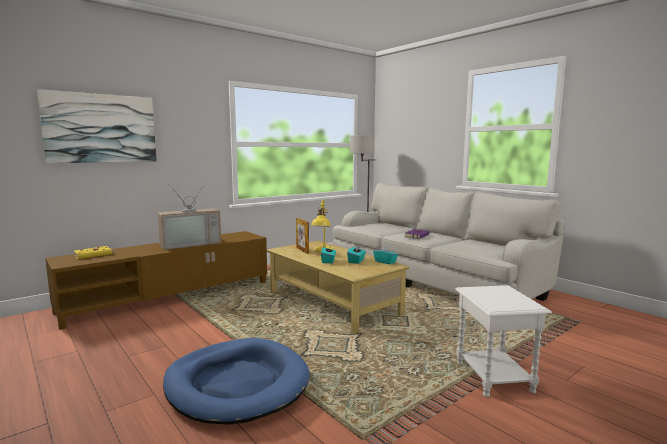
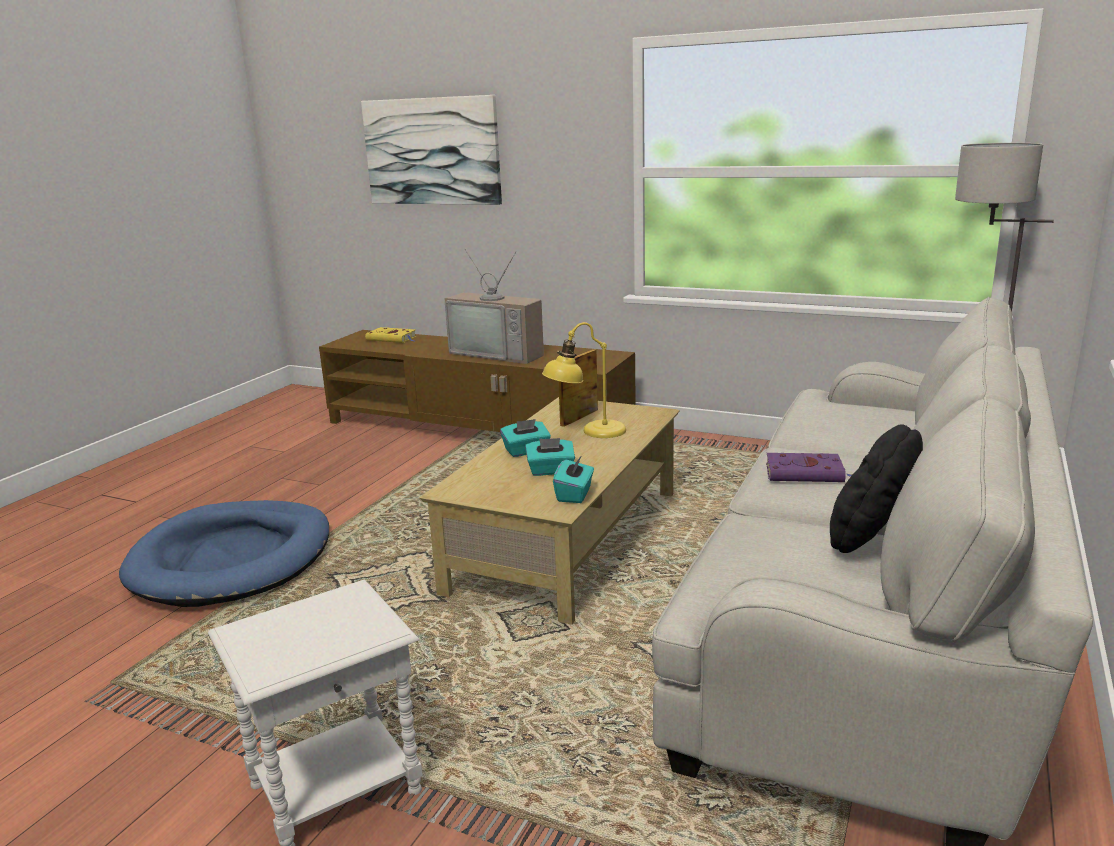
camera: 65 degrees right, 10 degrees up
none -> black pillow [830,424,923,553]

